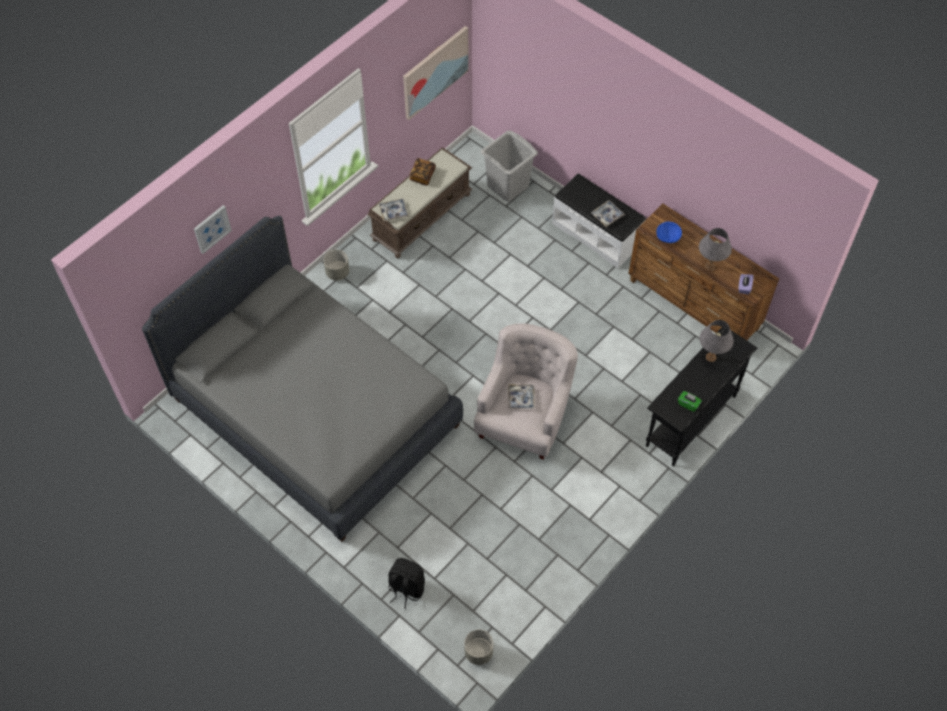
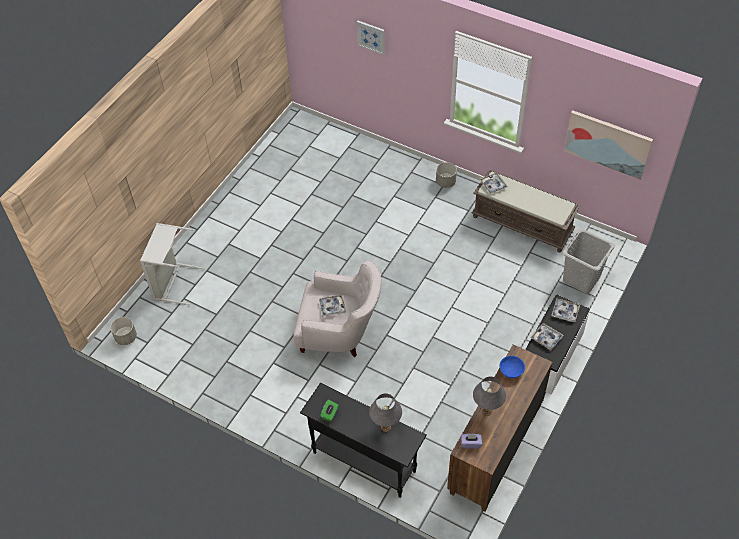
camera: 80 degrees right, 5 degrees down
grey bed [142,216,463,542] -> none
black backpack [388,558,425,609] -> grey laundry basket [140,223,205,305]
book [409,158,436,186] -> none
none -> tray [551,298,580,322]

